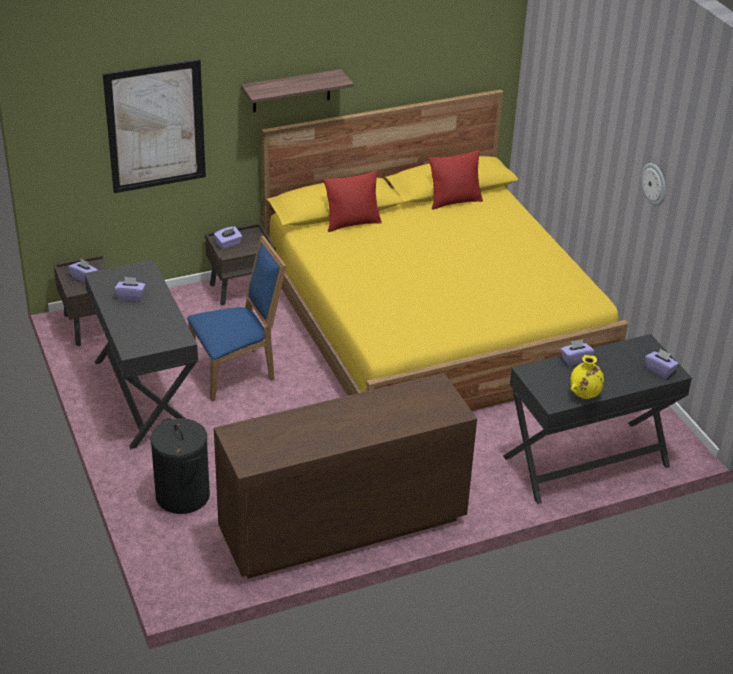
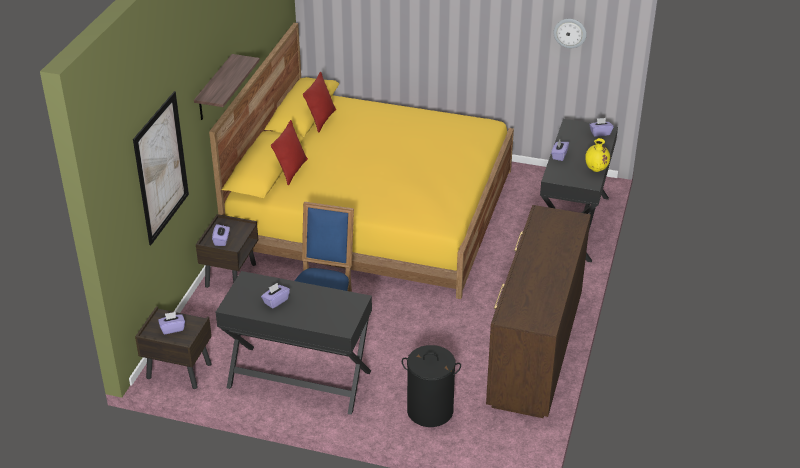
camera: 50 degrees left, 0 degrees up
wall clock [641,163,666,206] -> wall clock moved to [554,19,586,48]

